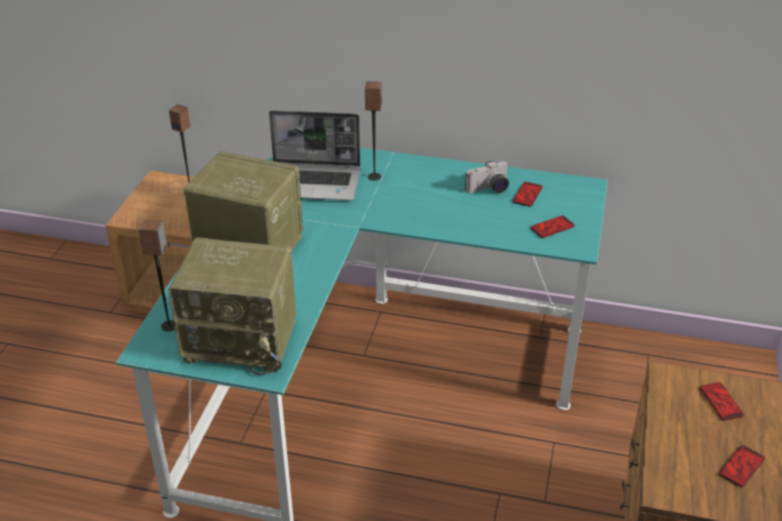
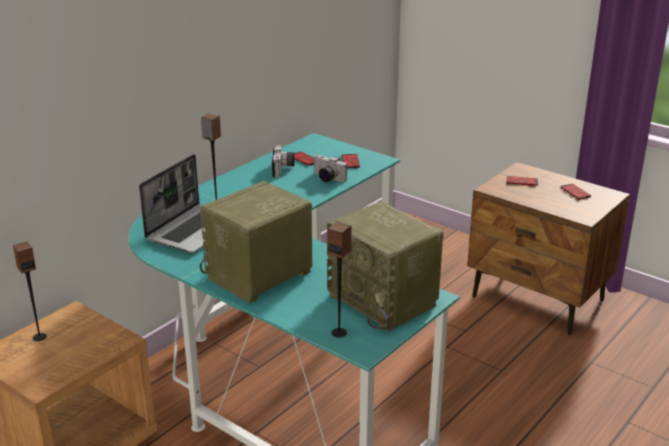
camera: 65 degrees left, 10 degrees down
radio [168,237,296,375] -> radio turned 105 degrees clockwise [327,201,444,332]
none -> camera [313,155,347,182]

